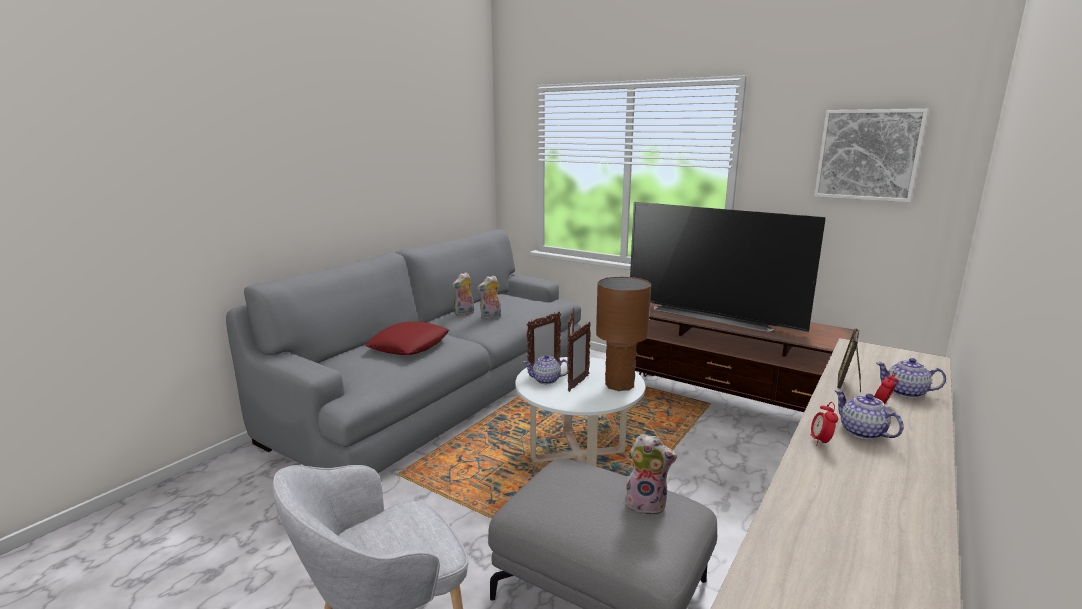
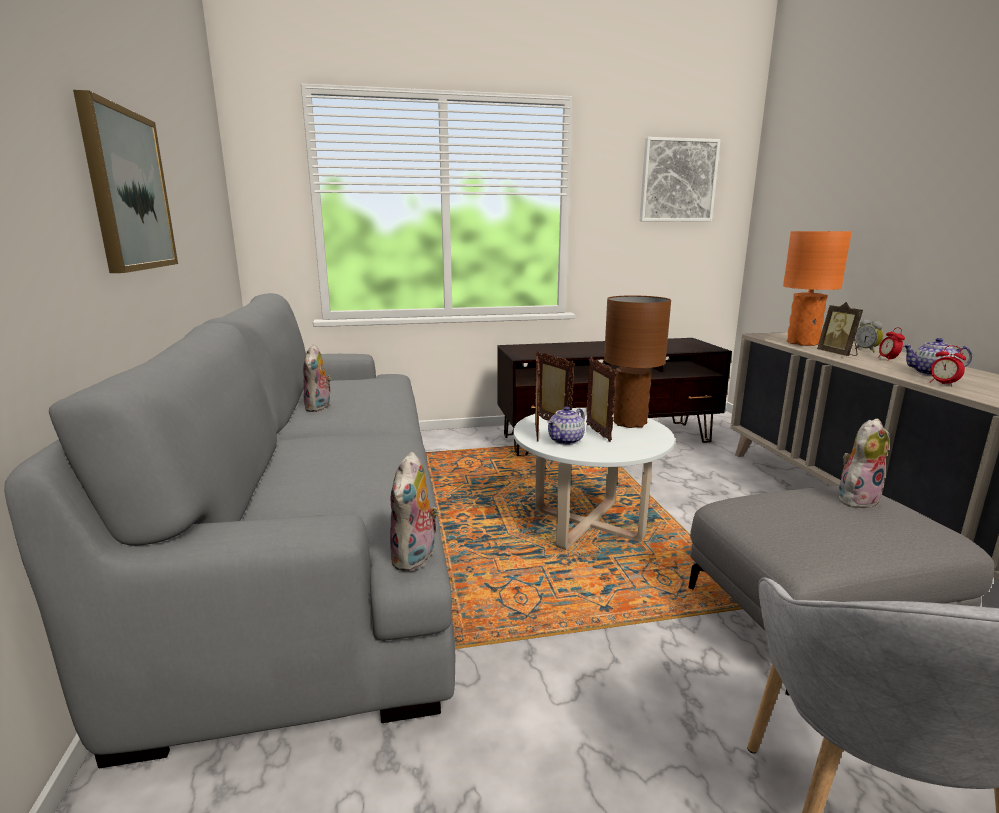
camera: 45 degrees left, 0 degrees up
red pillow [365,322,449,355] -> none
plush toy [477,275,501,320] -> plush toy moved to [390,452,439,572]
television [630,202,826,332] -> none
teapot [876,358,946,398] -> alarm clock [855,319,883,353]
none -> picture [73,90,178,273]
none -> orange table lamp [783,231,852,346]

